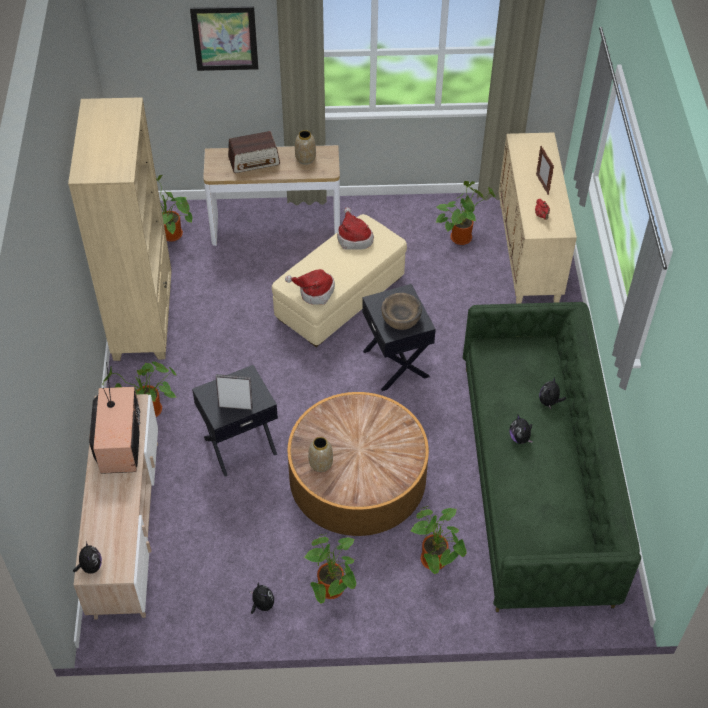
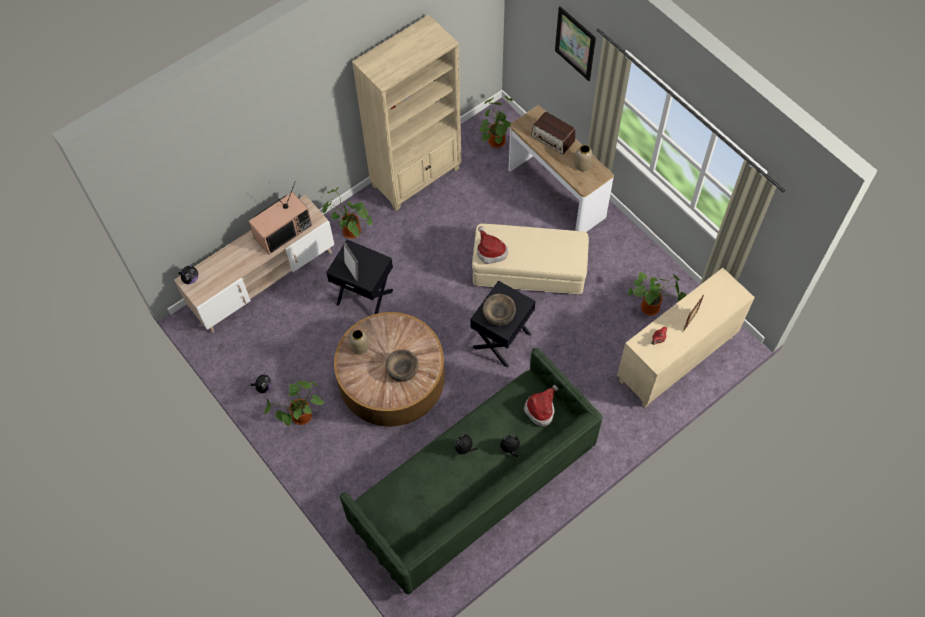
camera: 55 degrees right, 10 degrees up
hat [337,207,374,250] -> hat moved to [524,384,559,426]
potted plant [411,506,467,574] -> none
none -> brown bowl [385,349,419,382]

